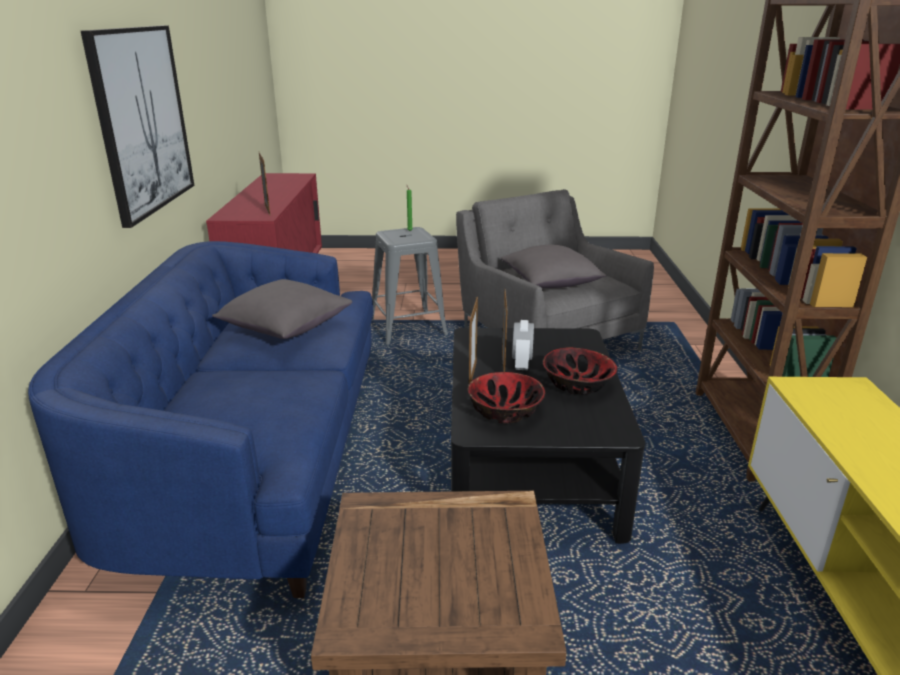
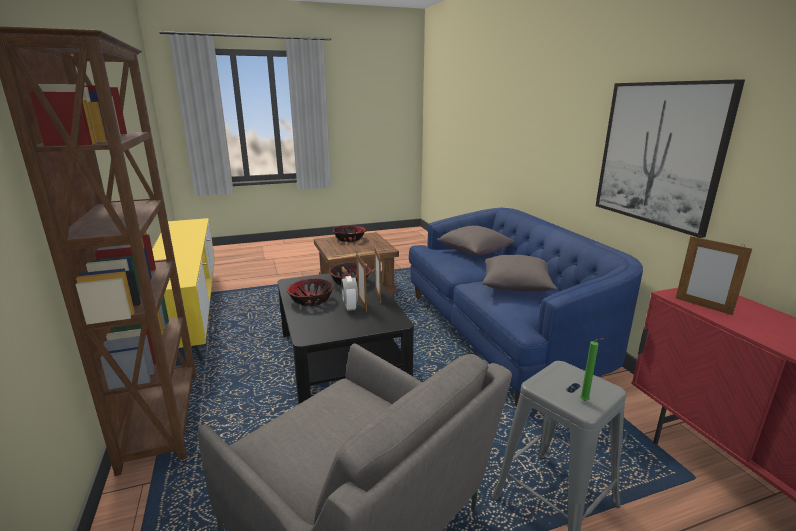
camera: 160 degrees right, 5 degrees down
grey pillow [500,245,607,288] -> grey pillow moved to [437,225,514,256]
none -> bowl [333,225,366,242]

